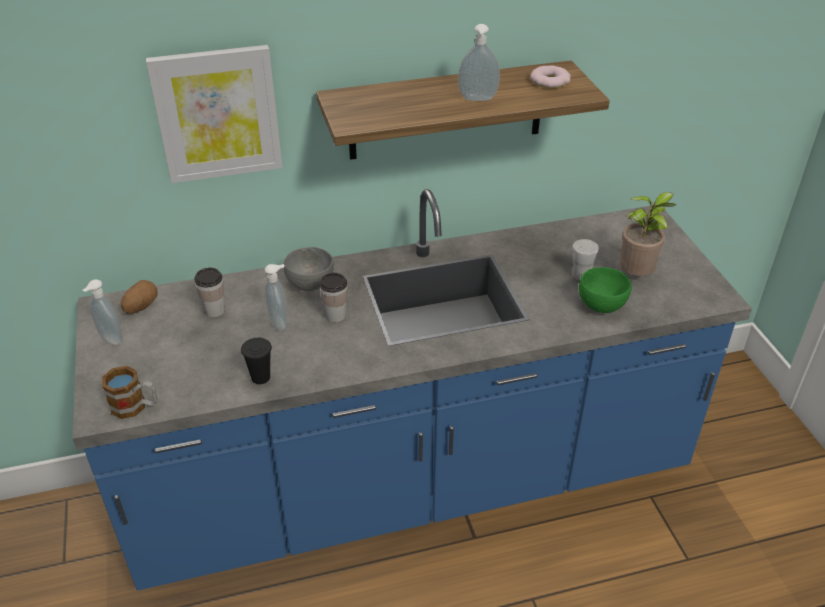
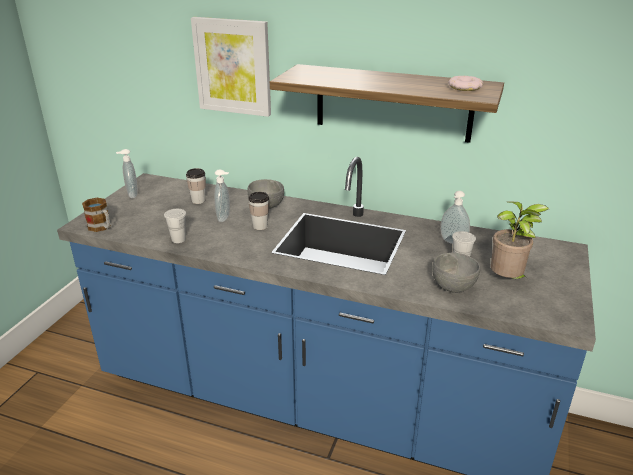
camera: 35 degrees right, 10 degrees down
potato [120,280,158,314] -> none
black cup [241,338,272,384] -> white cup [164,209,186,243]
soap dispenser [458,24,500,101] -> soap dispenser moved to [440,191,470,244]
green bowl [579,267,632,313] -> grey bowl [432,253,480,293]

